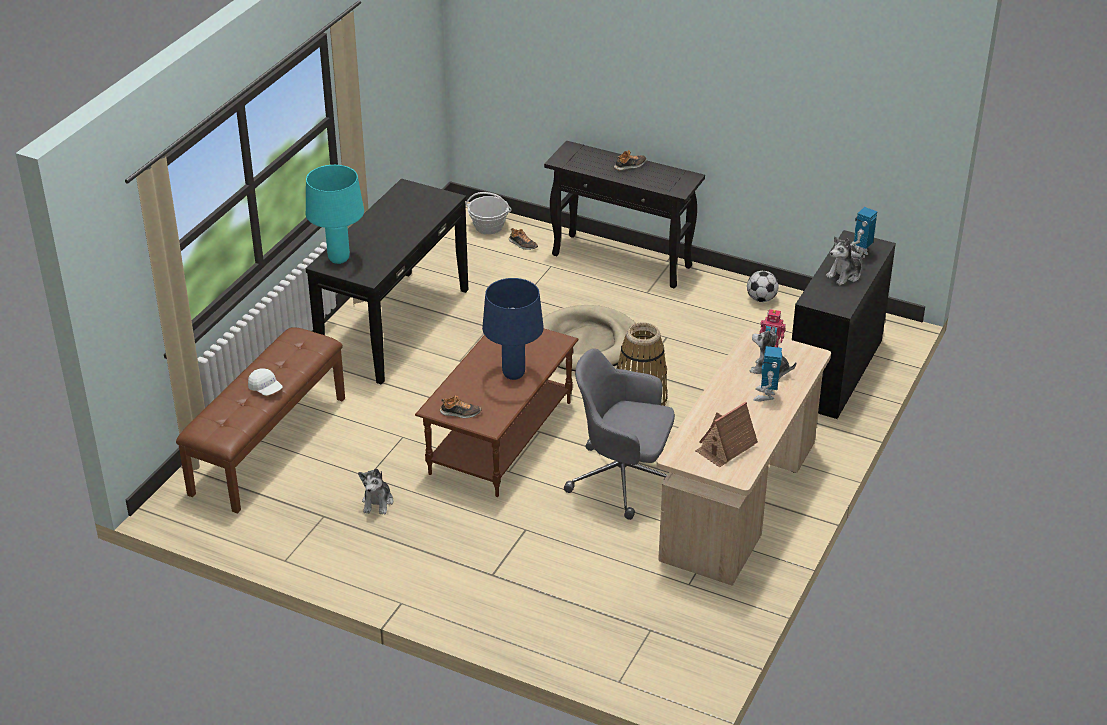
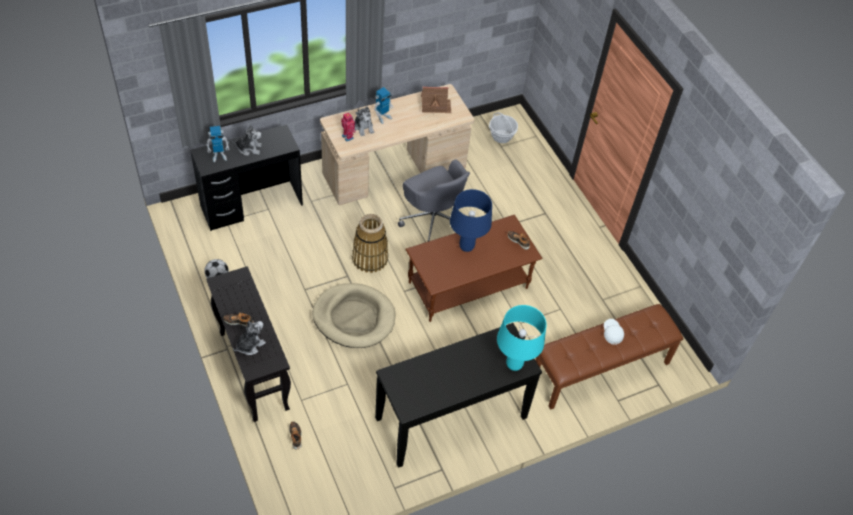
camera: 145 degrees left, 15 degrees up
plush toy [358,468,393,515] -> plush toy moved to [233,321,266,355]
basket [465,192,512,234] -> basket moved to [489,112,518,143]

